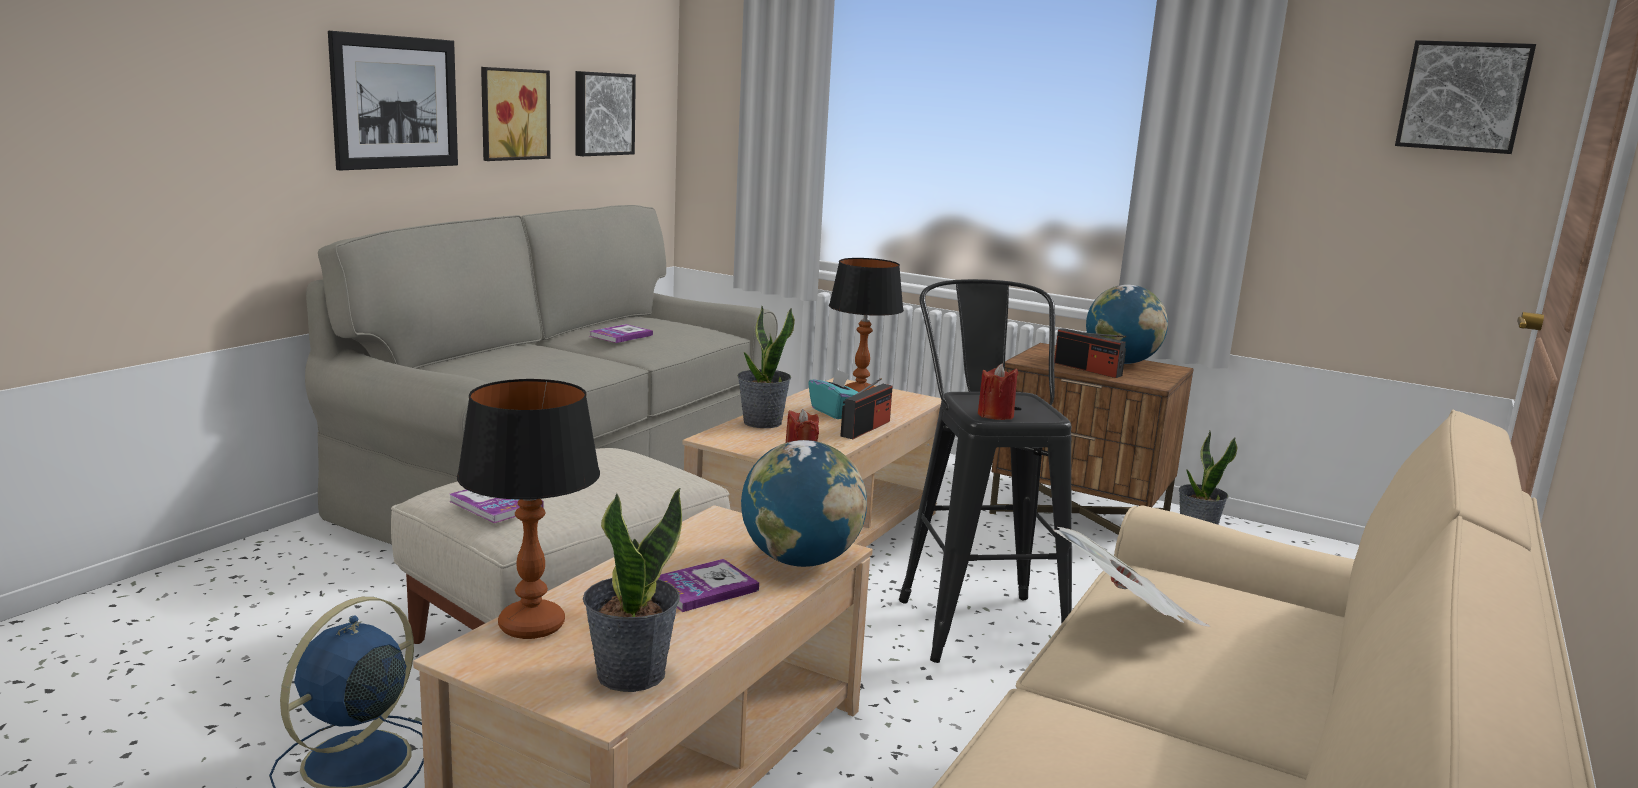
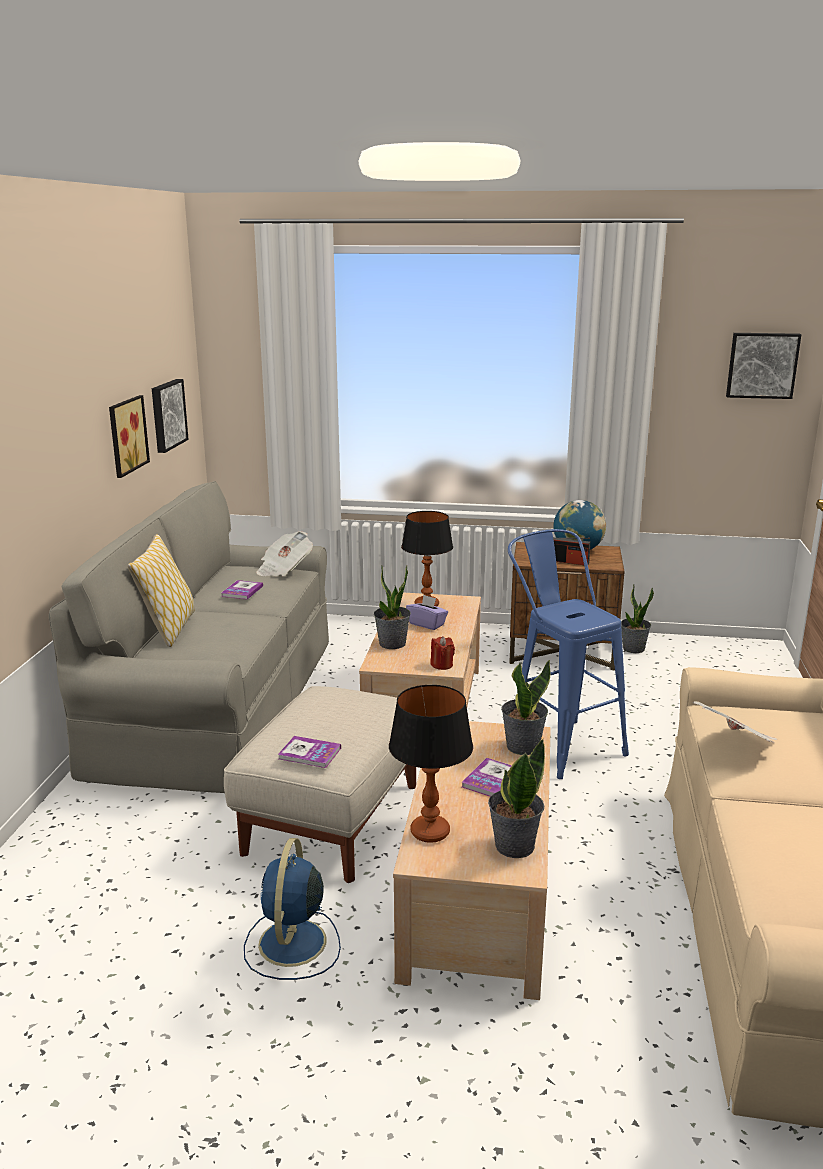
camera: 20 degrees left, 5 degrees up
picture [328,31,458,170] -> none
globe [741,440,867,567] -> potted plant [501,660,550,755]
turquoise tissue box [808,369,858,419] -> purple tissue box [406,595,448,630]
radio [841,378,893,439] -> none
black stool [899,279,1072,663] -> blue stool [508,529,629,779]
red candle [978,363,1018,420] -> none
none -> pillow [128,534,195,647]
none -> newspaper [256,531,313,576]

